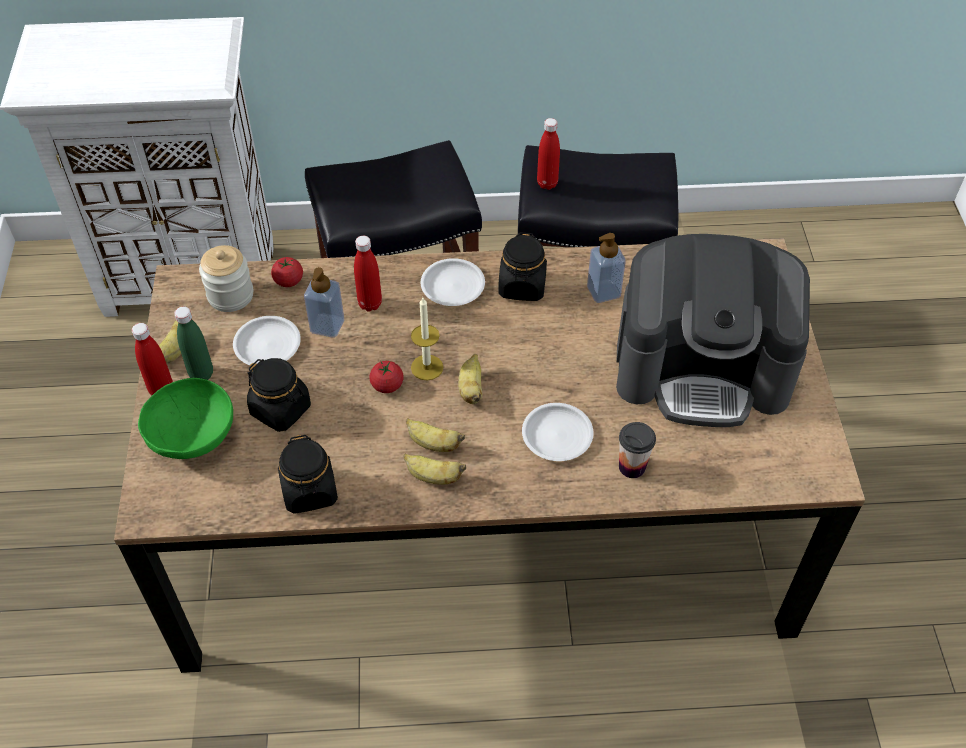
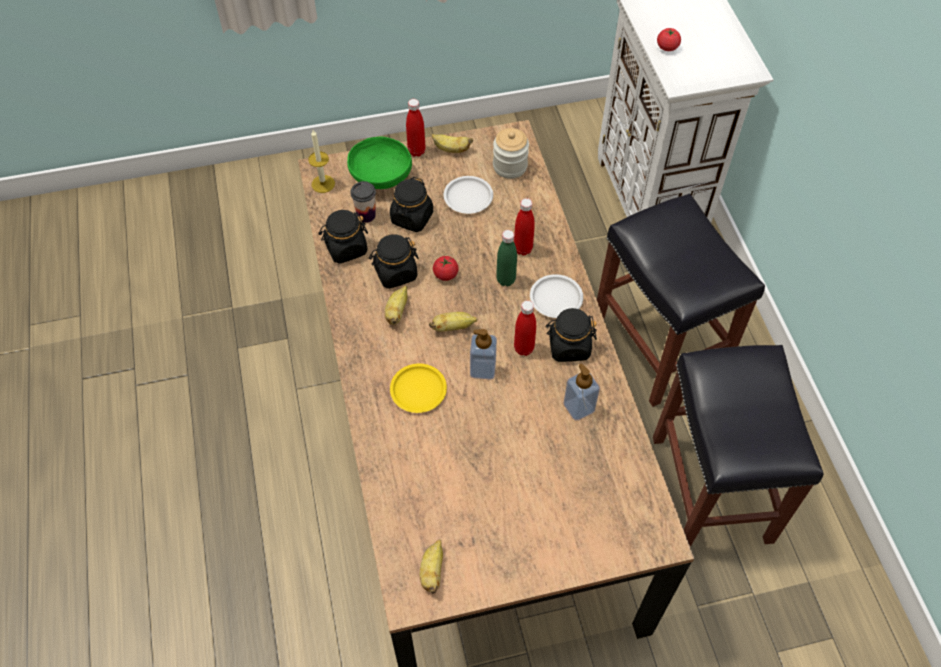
camera: 80 degrees right, 5 degrees up
green bottle [174,306,213,380] -> green bottle moved to [496,230,517,286]
tomato [271,257,303,287] -> tomato moved to [657,28,681,51]
soap dispenser [304,267,344,338] -> soap dispenser moved to [470,329,497,380]
banana [403,454,466,485] -> banana moved to [420,540,443,594]
candle [411,298,443,380] -> candle moved to [308,130,335,193]
white plate [522,403,594,461] -> yellow plate [390,364,447,413]
red bottle [537,118,560,190] -> red bottle moved to [514,300,536,356]
coffee machine [616,234,810,427] -> none
cup [619,422,656,478] -> cup moved to [350,181,376,223]
none -> black jar [369,234,419,289]

